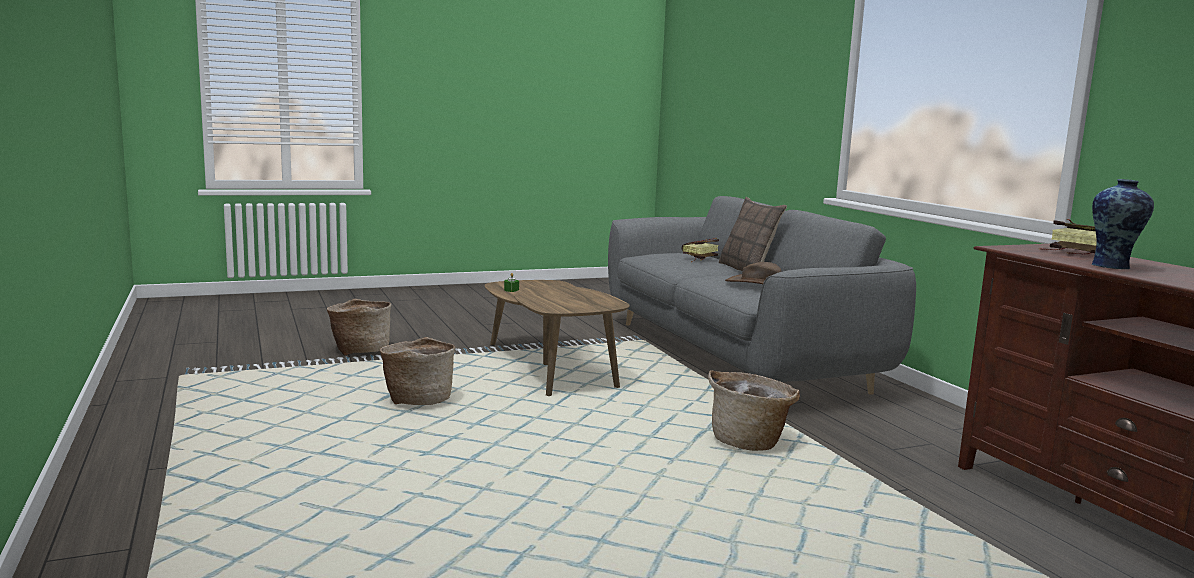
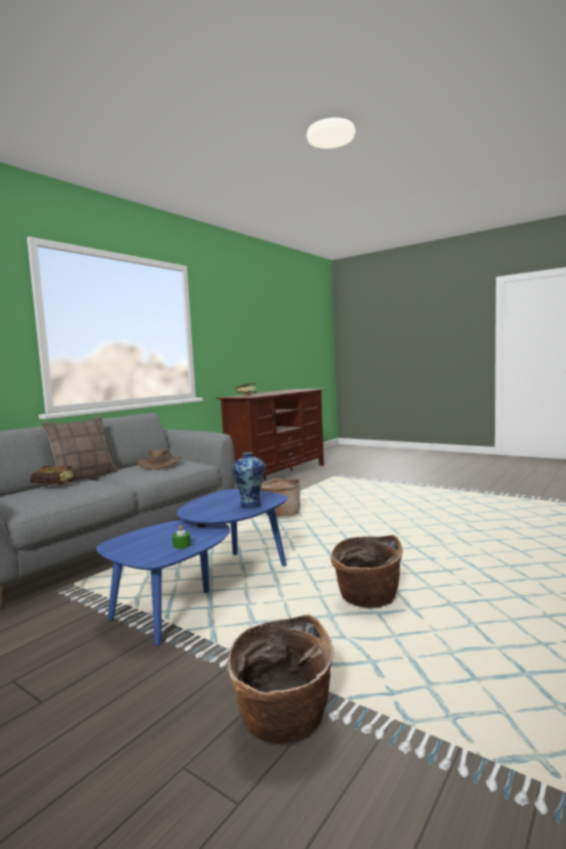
camera: 120 degrees left, 5 degrees down
brown coffee table [485,280,630,396] -> blue coffee table [96,489,288,646]
vase [1092,179,1154,269] -> vase moved to [232,452,265,509]

